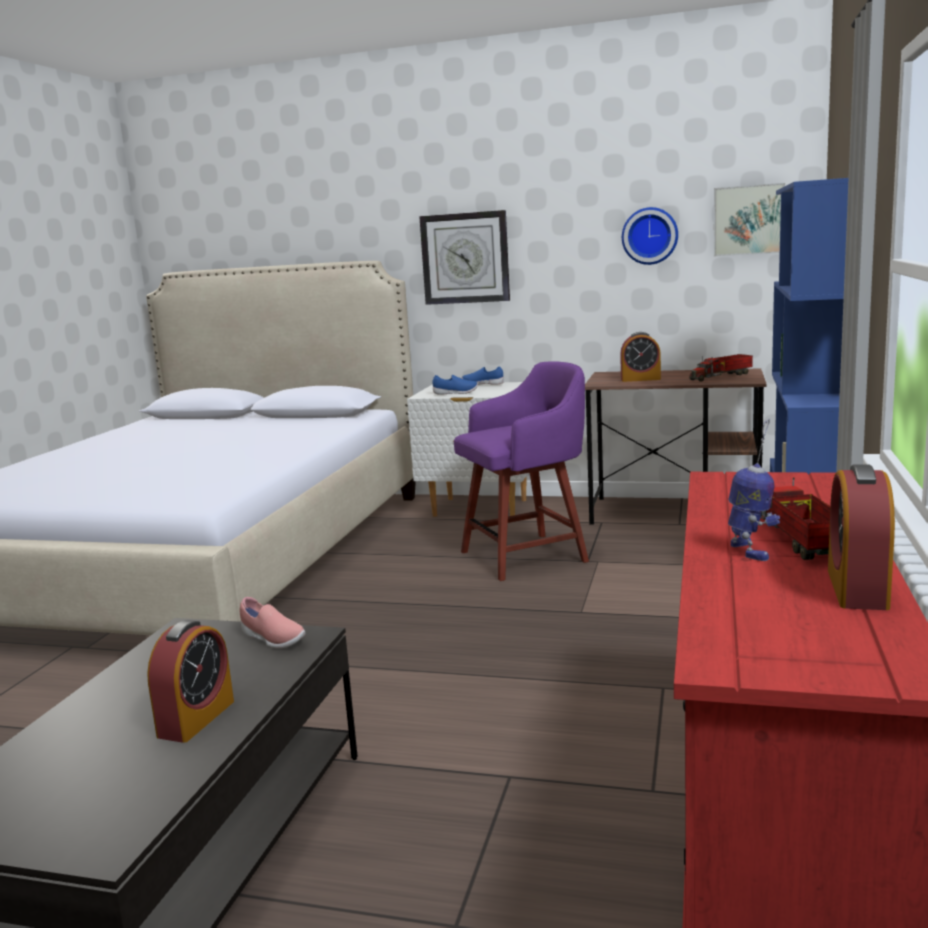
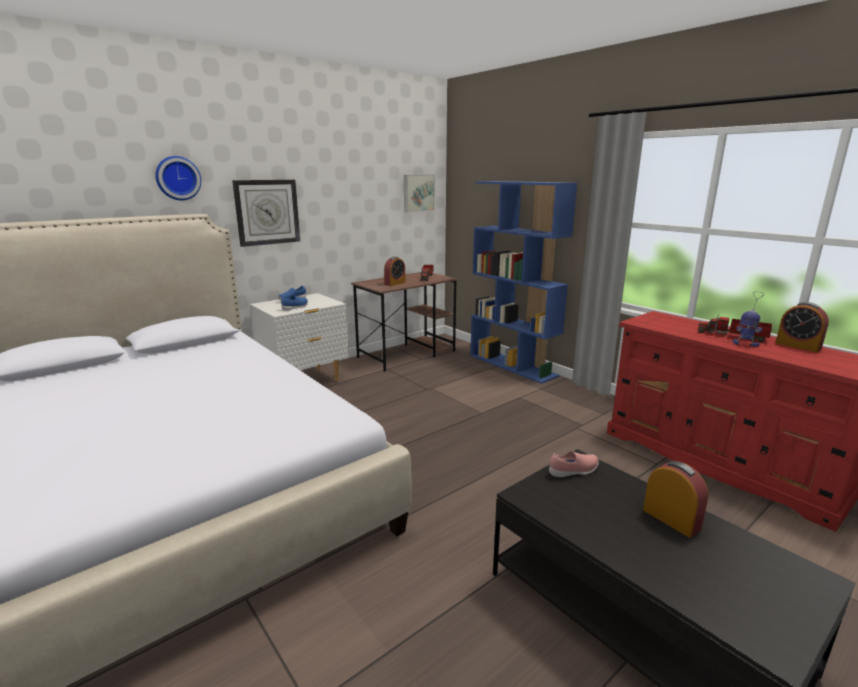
camera: 55 degrees left, 5 degrees up
purple stool [454,361,589,581] -> none
wall clock [622,207,678,265] -> wall clock moved to [155,156,201,200]

